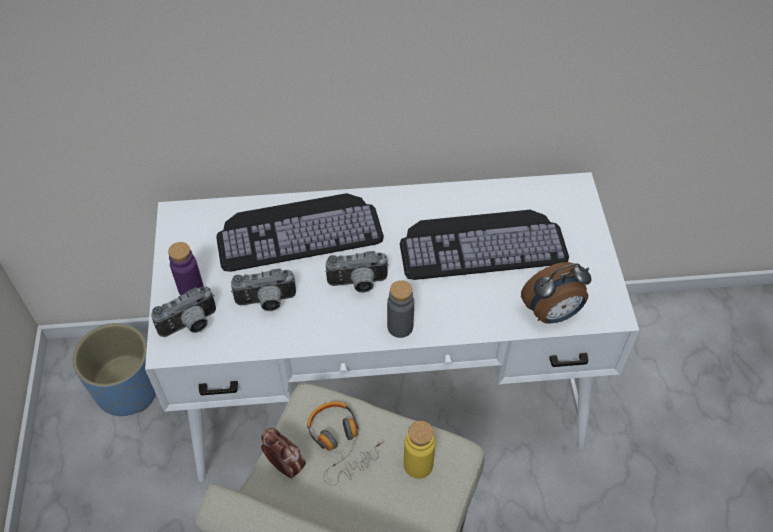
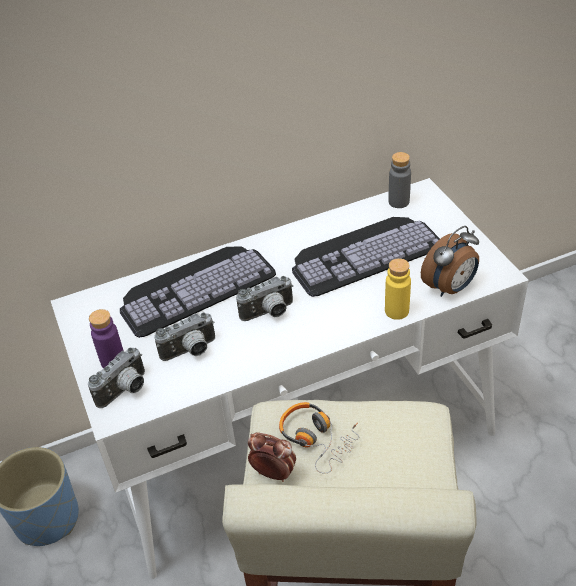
camera: 15 degrees left, 10 degrees down
grey bottle [387,280,414,338] -> grey bottle moved to [388,152,411,208]
yellow bottle [404,421,435,479] -> yellow bottle moved to [385,258,411,320]

